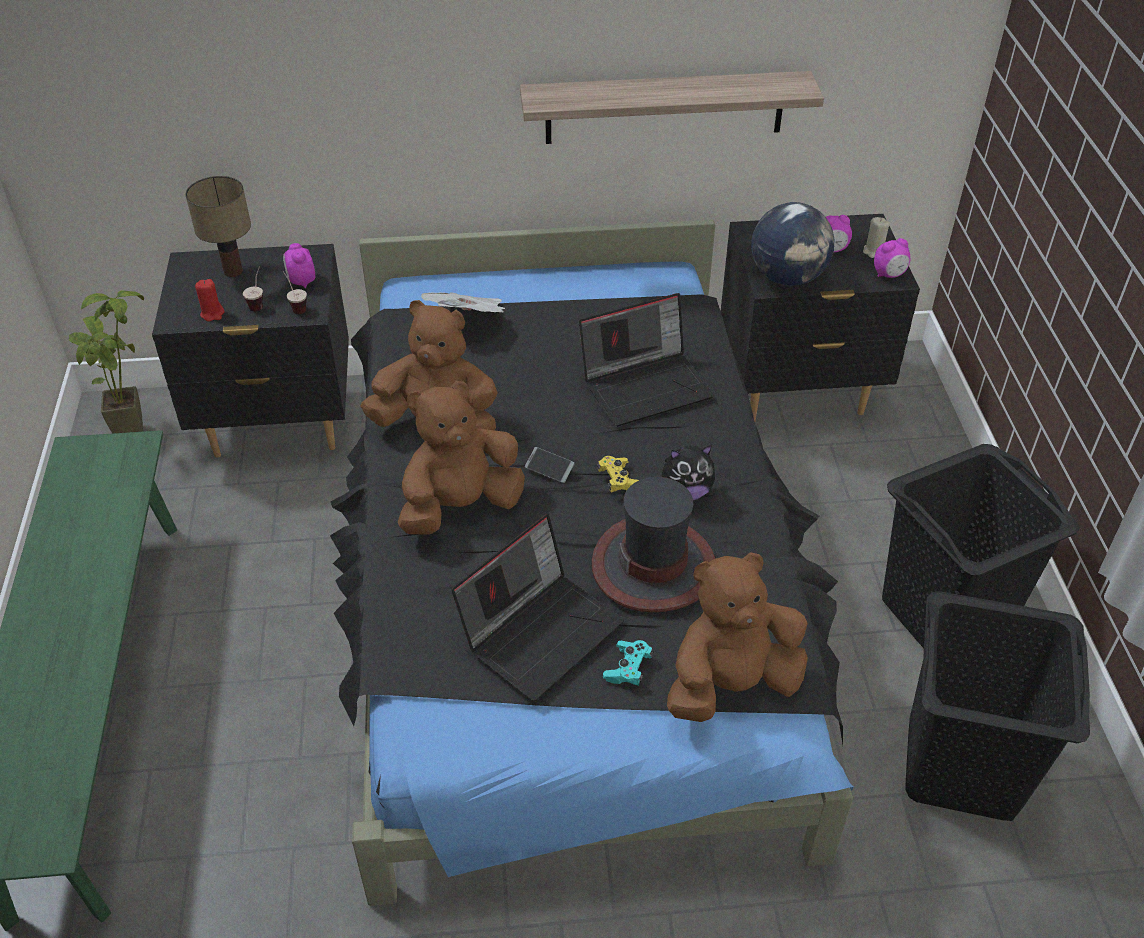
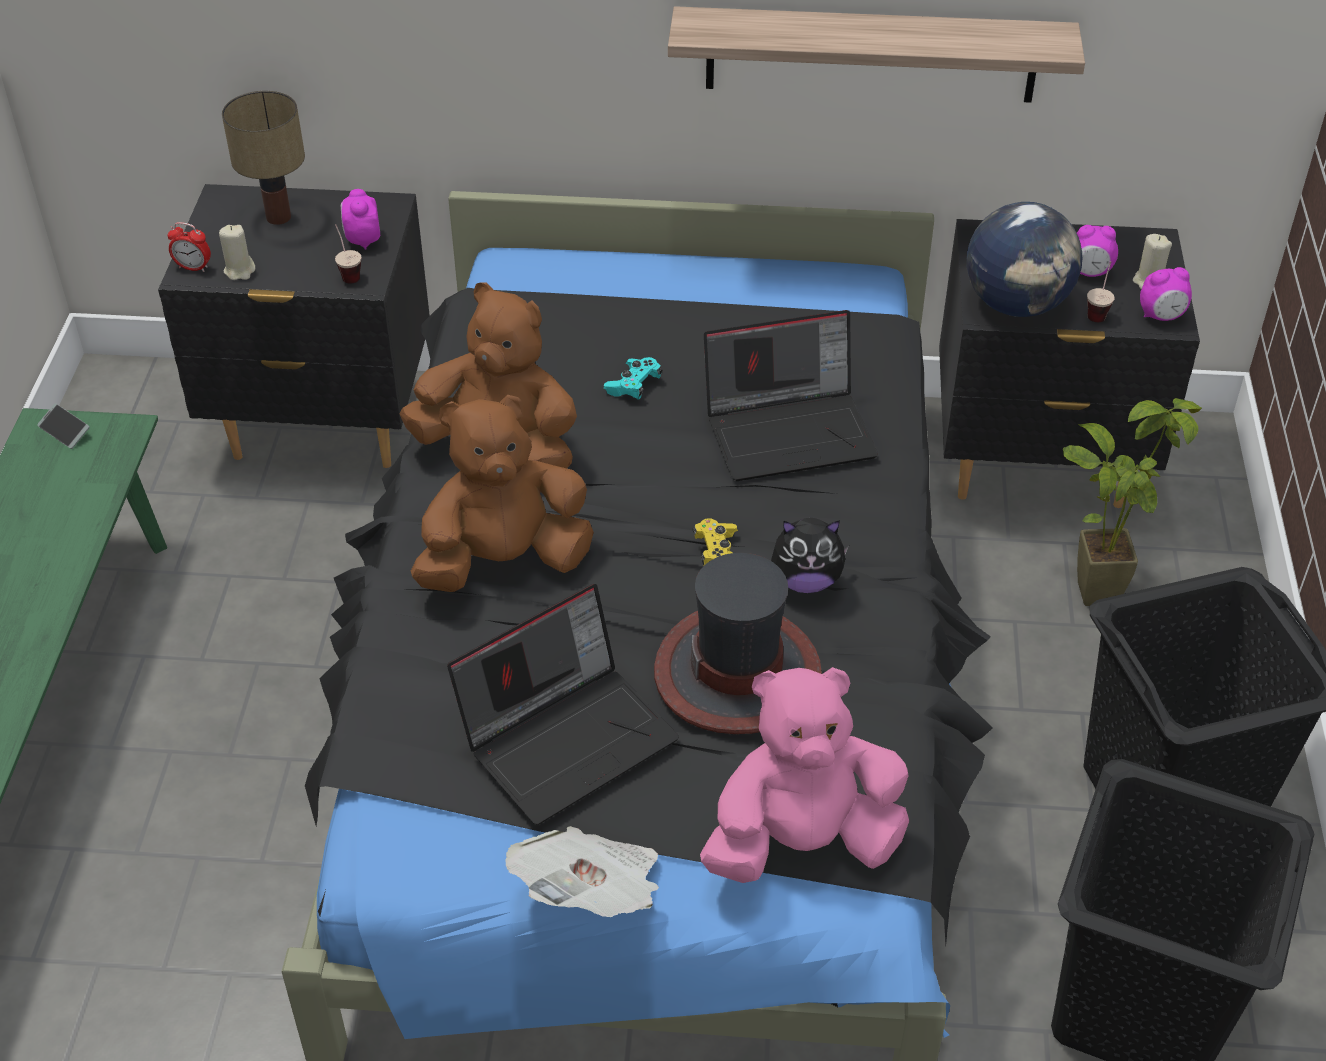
camera: 10 degrees right, 0 degrees up
potted plant [69,290,144,434] -> potted plant moved to [1063,398,1202,606]
red candle [195,279,224,321] -> beige candle [219,225,255,280]
cup [243,266,263,312] -> cup moved to [1087,261,1115,322]
newspaper [421,292,505,313] -> newspaper moved to [505,826,659,917]
phone [525,447,575,483] -> phone moved to [37,404,90,449]
turquoise game controller [603,640,654,686] -> turquoise game controller moved to [604,357,663,400]
brown plush toy [667,552,808,722] -> pink plush toy [700,667,909,883]
none -> alarm clock [168,222,211,272]

